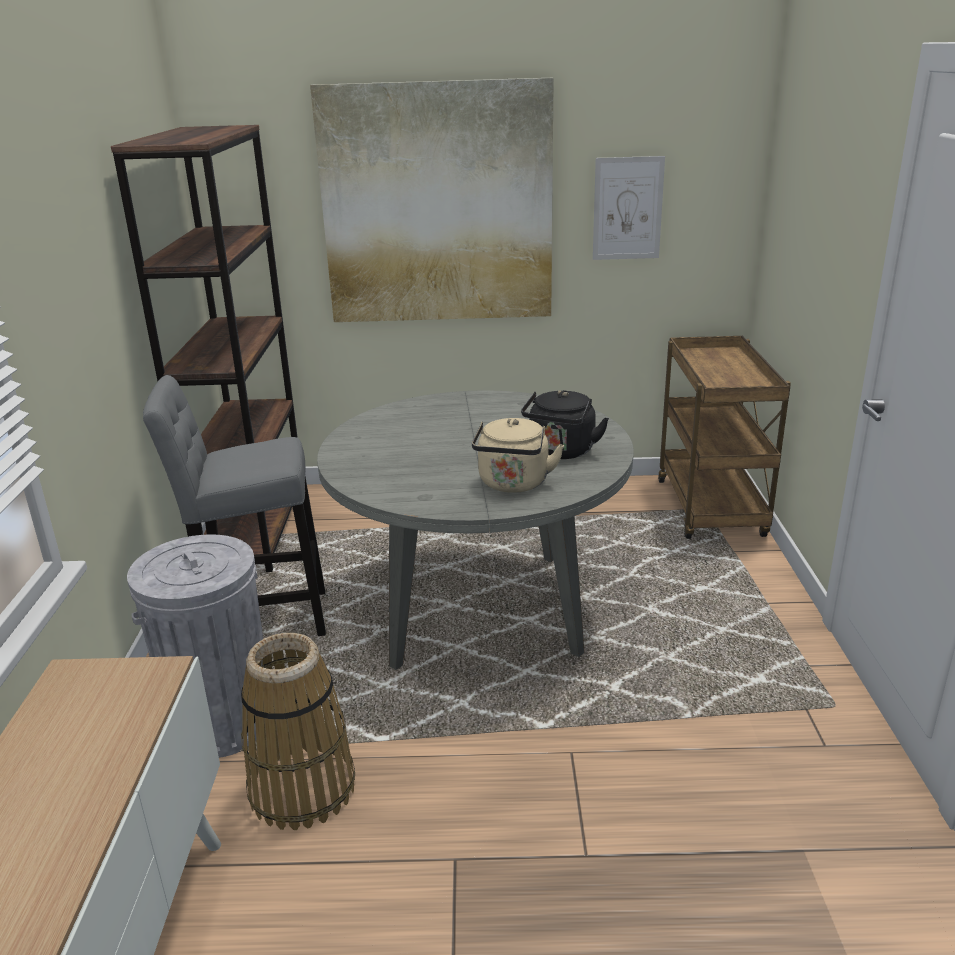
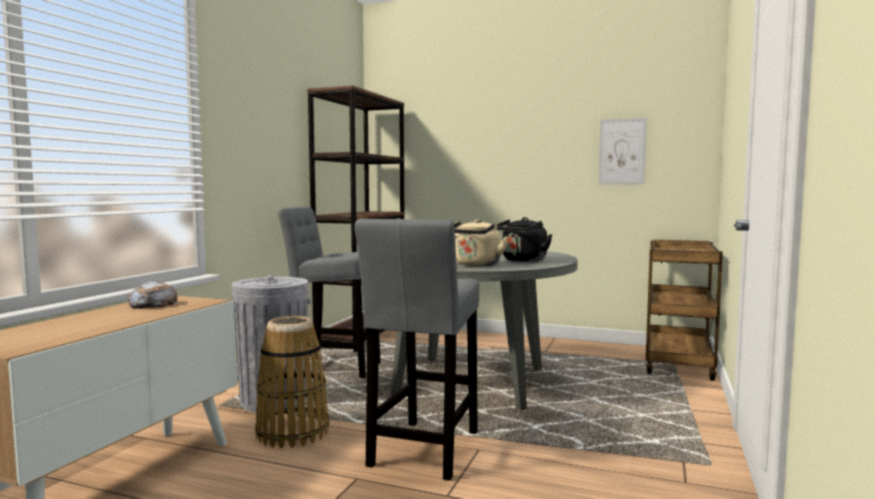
camera: 20 degrees right, 20 degrees down
picture [310,78,554,322] -> none
none -> bread [128,281,178,309]
none -> grey stool [354,219,479,480]

